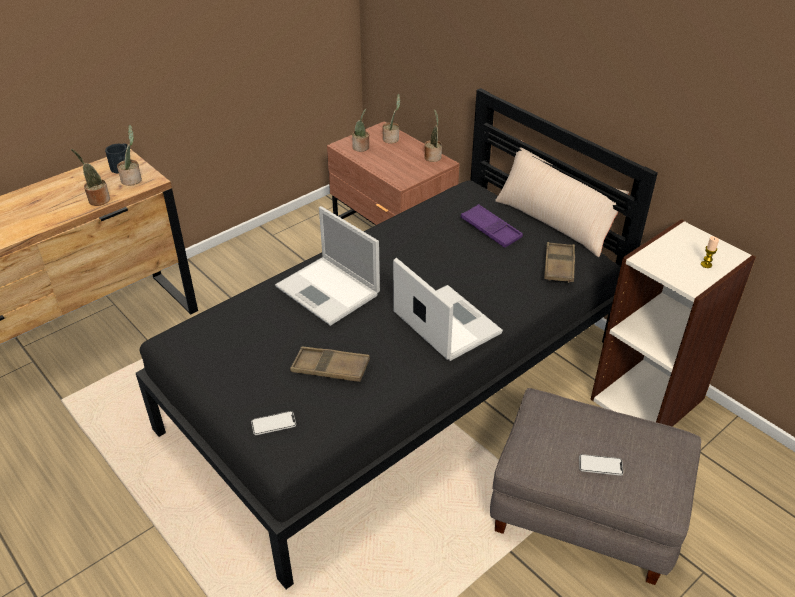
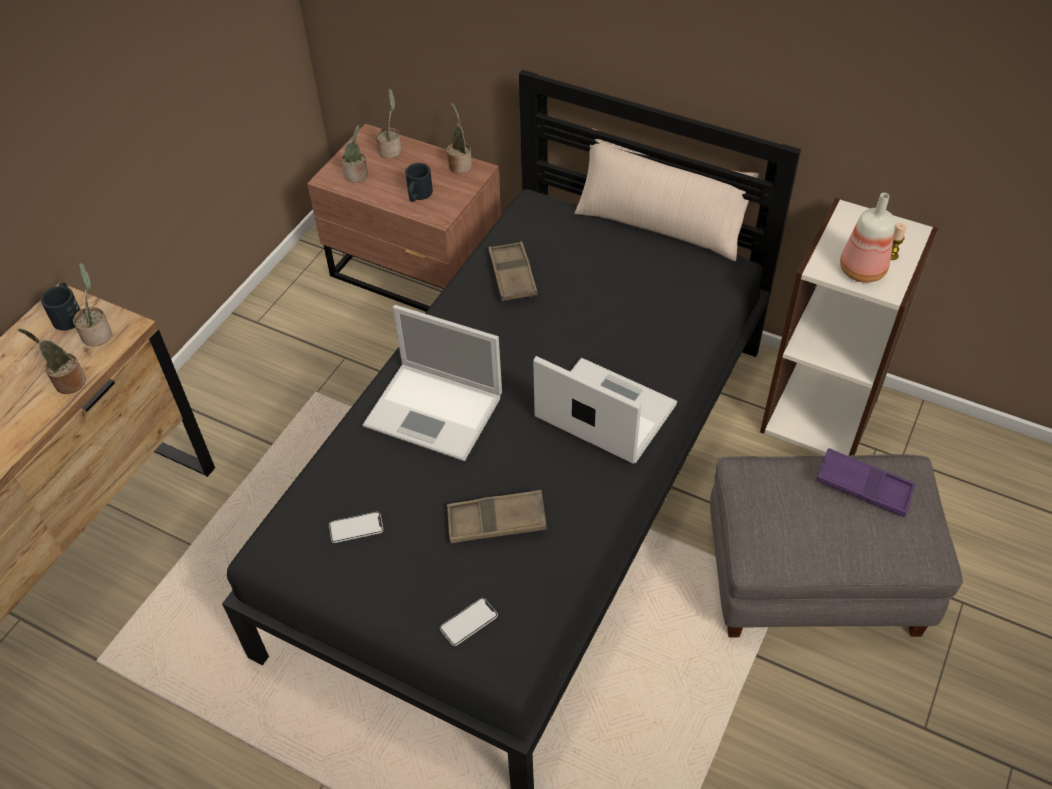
camera: 20 degrees left, 10 degrees up
purple tray [461,204,523,248] -> purple tray moved to [816,448,916,517]
brown tray [544,242,575,283] -> brown tray moved to [488,241,537,301]
phone [579,454,623,476] -> phone moved to [329,512,384,543]
none -> black mug [405,163,433,202]
none -> bottle [840,193,895,283]

